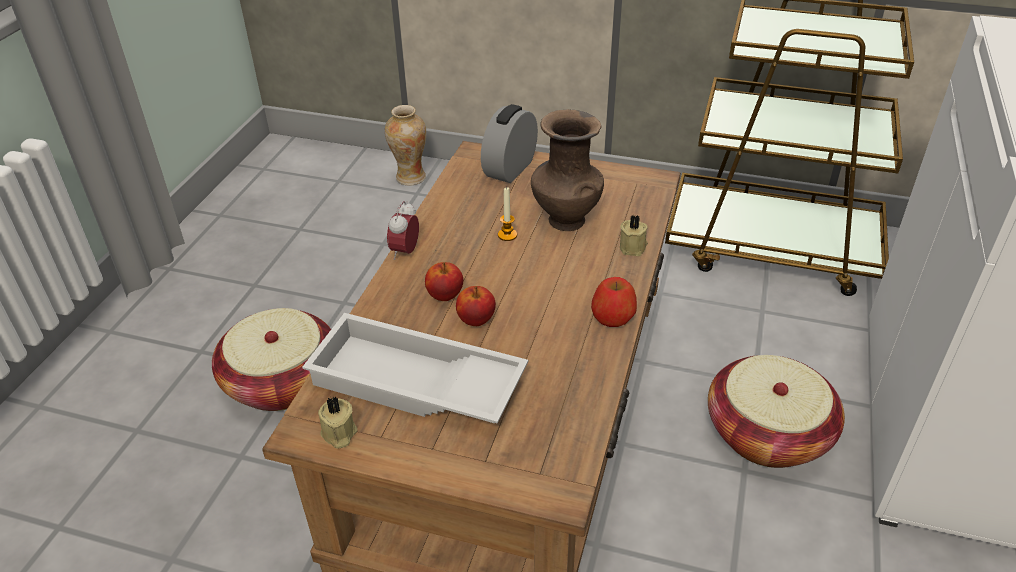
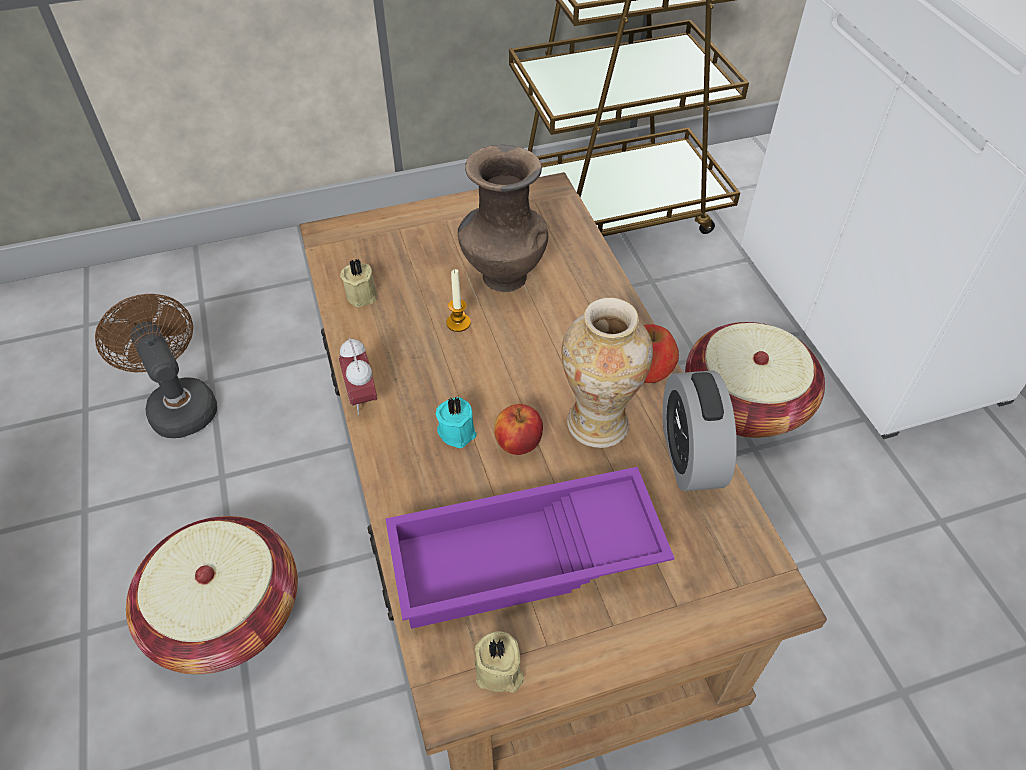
camera: 35 degrees left, 10 degrees up
white tray [302,313,528,423] -> purple tray [385,467,674,629]
vase [385,105,427,186] -> vase moved to [561,298,653,448]
apple [425,262,463,301] -> turquoise candle [436,397,477,448]
alarm clock [481,104,538,183] -> alarm clock moved to [663,370,737,491]
beige candle [620,215,648,256] -> beige candle moved to [340,258,377,307]
none -> brown fan [95,294,217,438]

